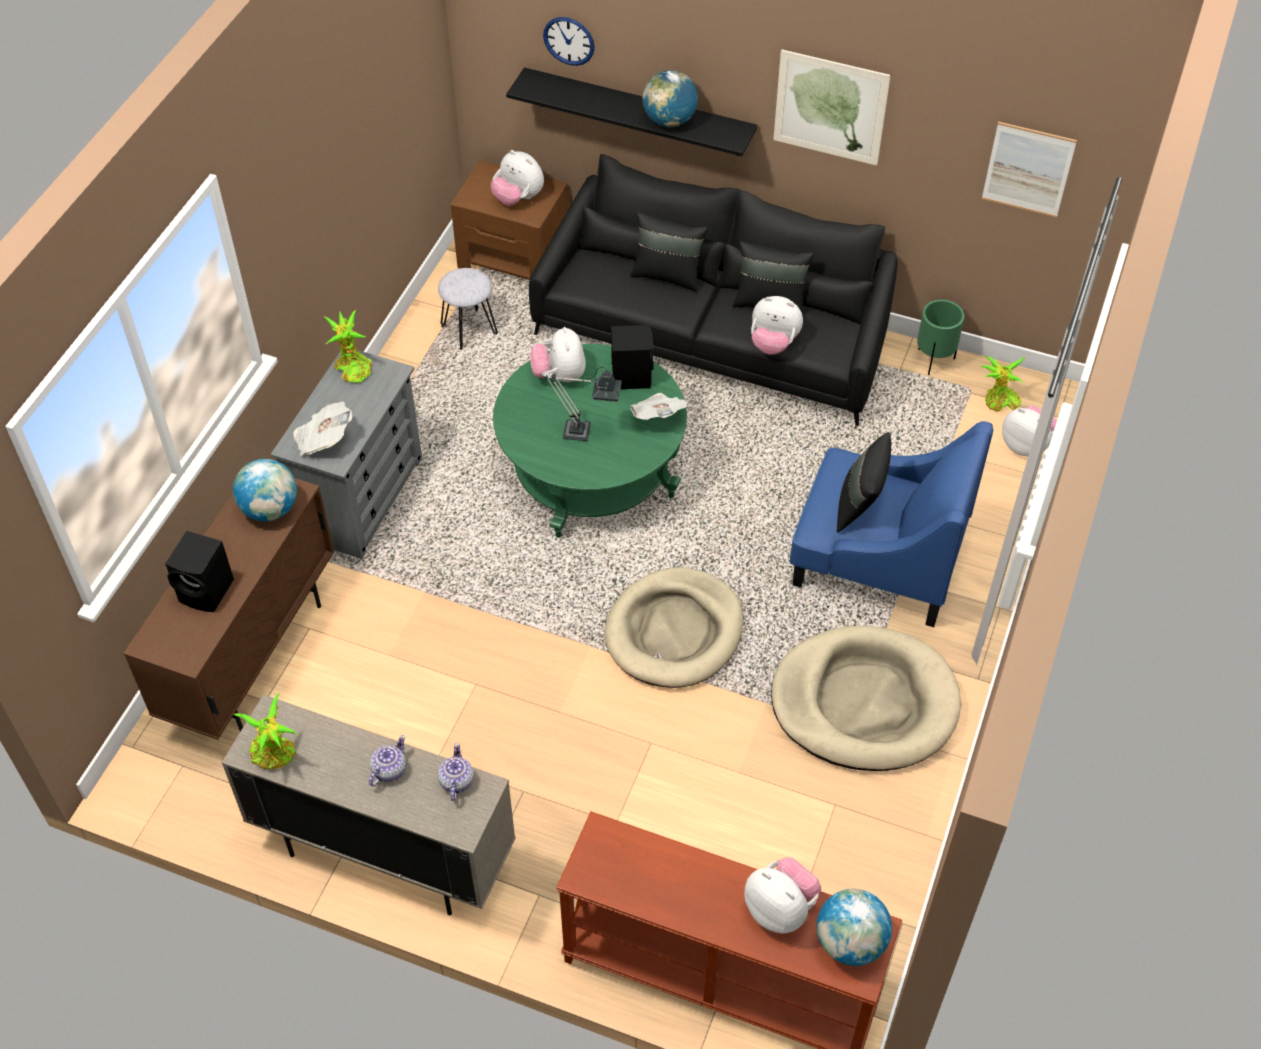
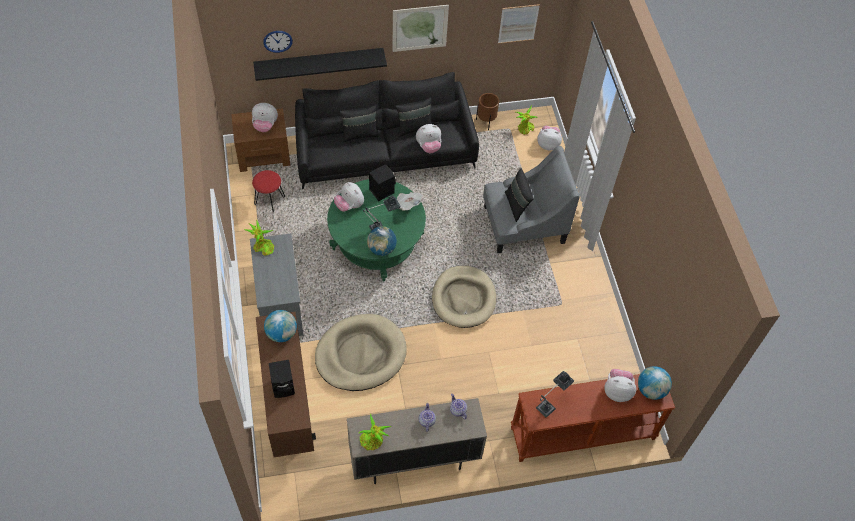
camera: 35 degrees left, 5 degrees up
newspaper [293,401,352,456] -> none
grey stool [438,268,498,350] -> red stool [252,170,285,213]
globe [642,70,698,127] -> globe moved to [367,226,397,256]
beige dog bed [771,626,961,771] -> beige dog bed moved to [315,314,407,391]
blue armchair [790,421,993,627] -> grey armchair [483,146,580,253]
green planter [917,299,964,375] -> brown planter [476,93,499,130]
none -> table lamp [536,371,574,418]

